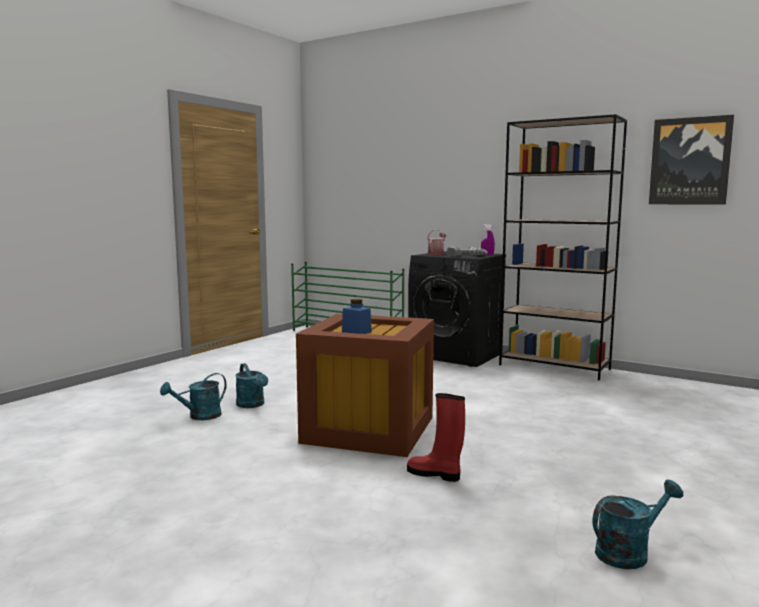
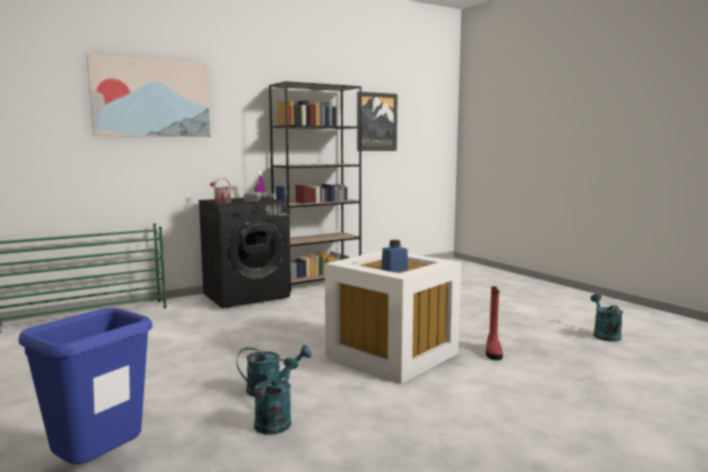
camera: 65 degrees left, 0 degrees up
turquoise watering can [160,373,227,420] -> turquoise watering can turned 150 degrees counterclockwise [254,358,298,435]
brown storage box [296,314,434,457] -> white storage box [325,251,461,384]
red boot [407,393,465,482] -> red boot turned 45 degrees counterclockwise [486,286,503,360]
none -> blue trash can [19,308,152,464]
none -> picture [86,54,211,137]

